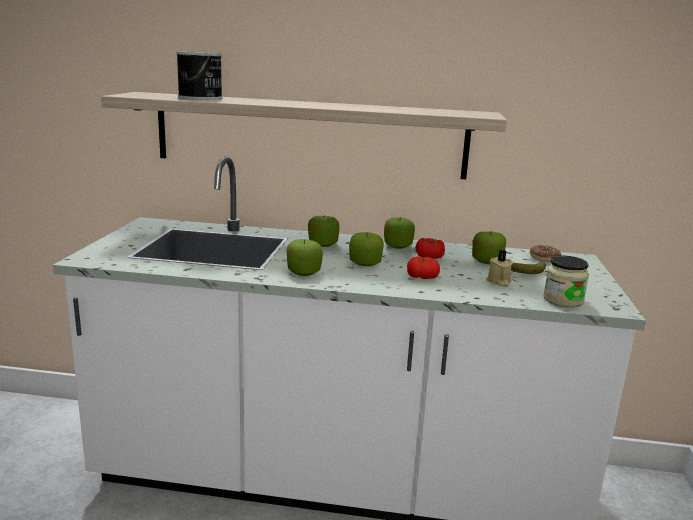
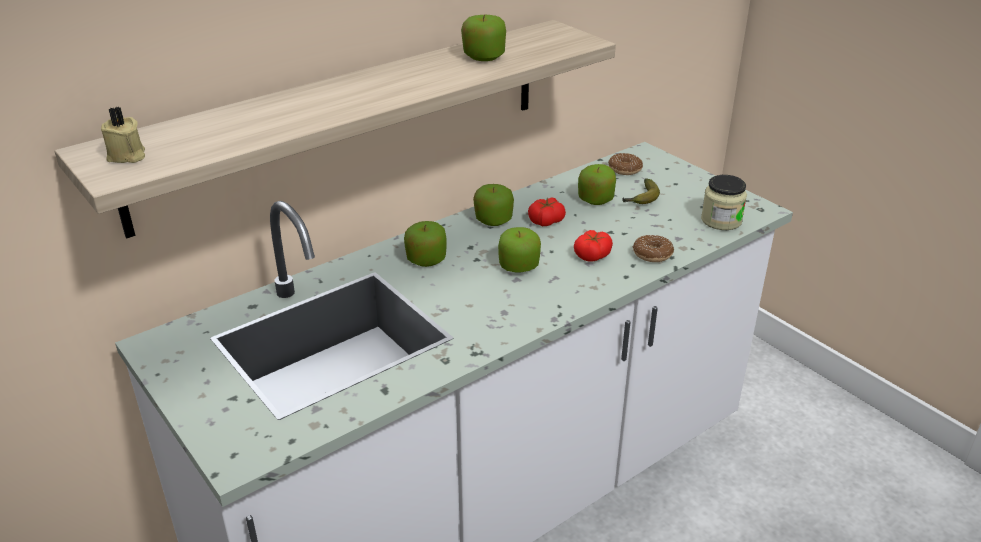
camera: 45 degrees left, 15 degrees up
can [176,51,223,100] -> none
apple [286,239,323,276] -> apple moved to [461,14,506,61]
beige candle [486,250,513,286] -> beige candle moved to [101,107,145,163]
none -> donut [633,235,674,262]

